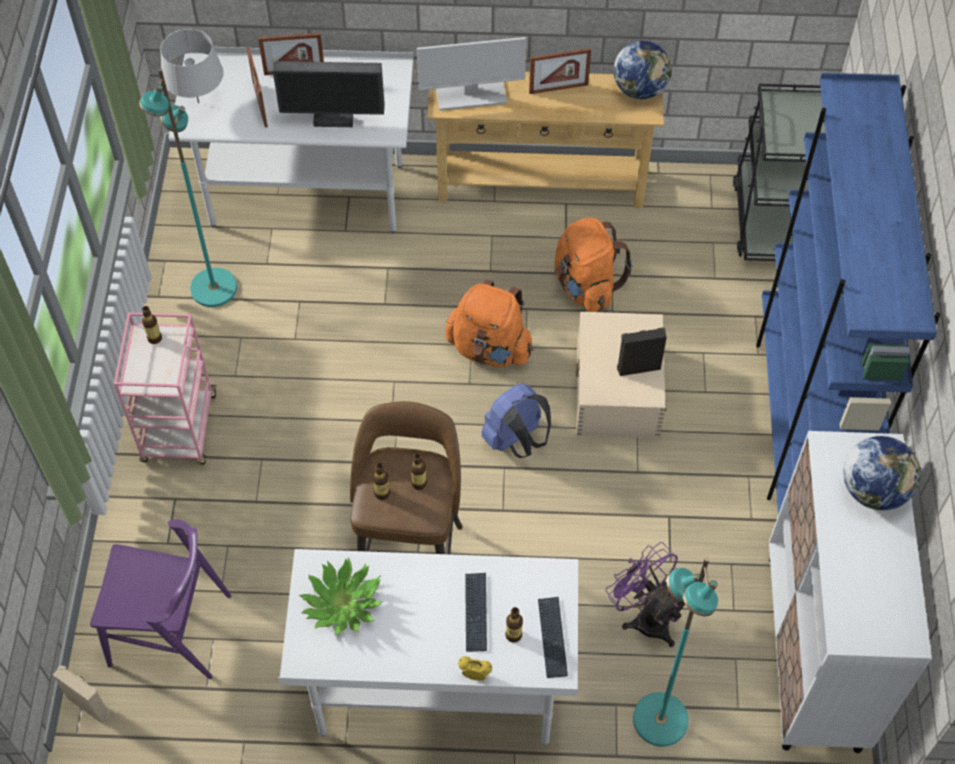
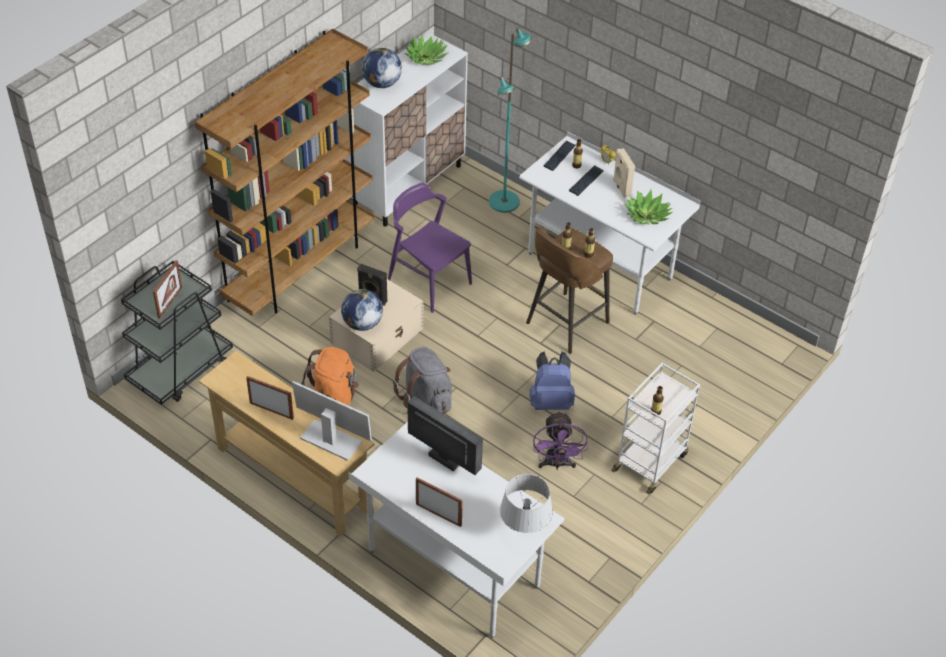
camera: 145 degrees left, 10 degrees down
beige speaker [53,665,110,723] -> beige speaker moved to [613,148,635,198]
purple chair [90,519,231,679] -> purple chair moved to [388,183,472,313]
pink cart [114,312,217,465] -> white cart [611,363,700,494]
turquoise floor lamp [139,69,237,307] -> none
picture frame [247,47,268,128] -> picture frame moved to [153,260,182,319]
orange backpack [445,280,533,367] -> grey backpack [393,347,452,414]
blue backpack [482,383,551,458] -> blue backpack moved to [530,351,575,410]
purple fan [606,542,685,647] -> purple fan moved to [533,411,588,470]
globe [614,41,672,99] -> globe moved to [341,289,383,331]
blue bookcase [756,73,941,514] -> brown bookcase [194,29,374,316]
none -> potted plant [404,33,449,65]

